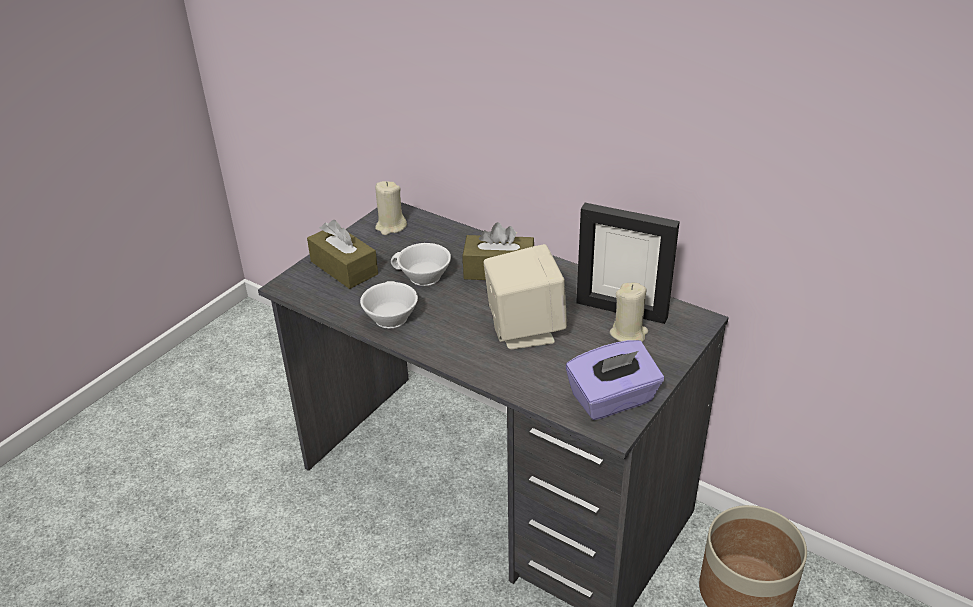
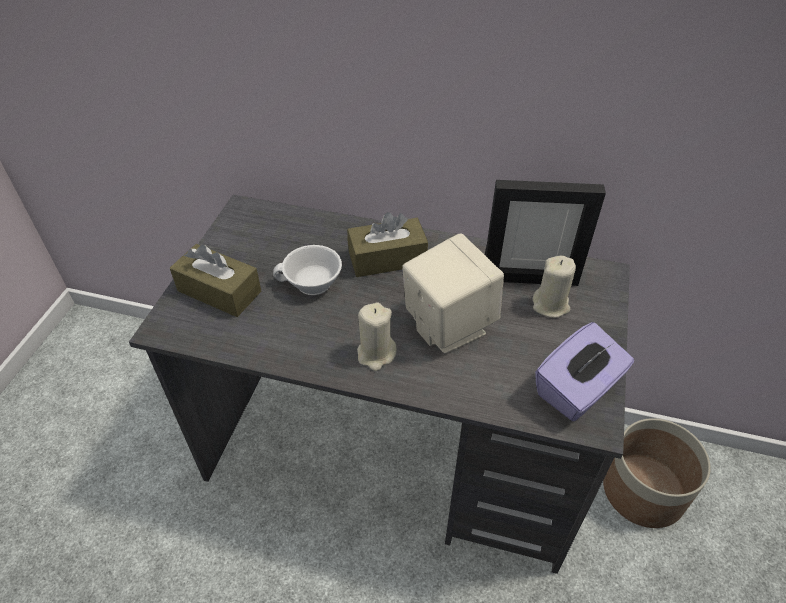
camera: 20 degrees left, 10 degrees up
white cup [360,281,418,329] -> none
beige candle [375,181,407,235] -> beige candle moved to [357,302,397,371]

